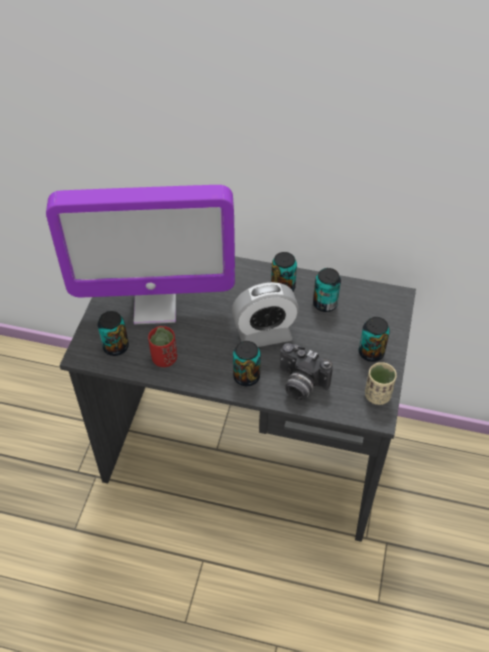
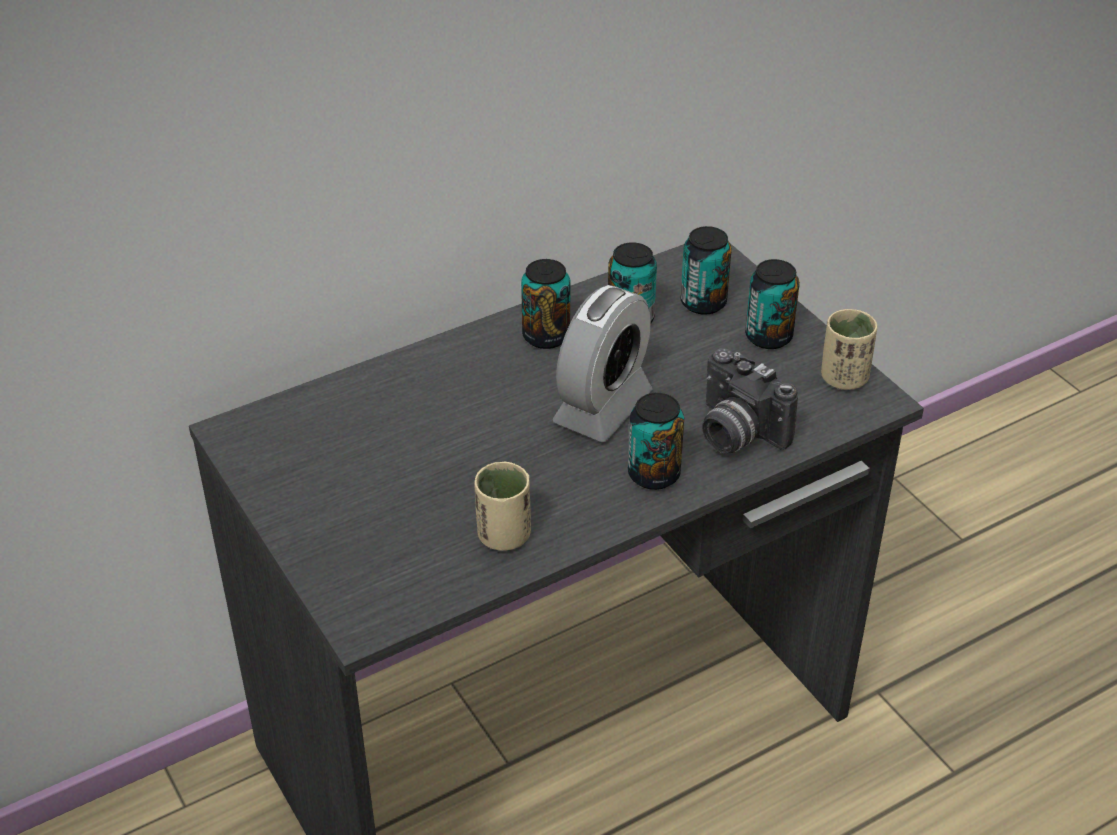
camera: 45 degrees left, 10 degrees down
monitor [46,185,235,324] -> none
can [98,311,129,356] -> can moved to [680,226,732,315]
red cup [148,326,177,367] -> beige cup [474,462,531,551]
camera [280,343,333,400] -> camera turned 60 degrees clockwise [702,348,798,453]

